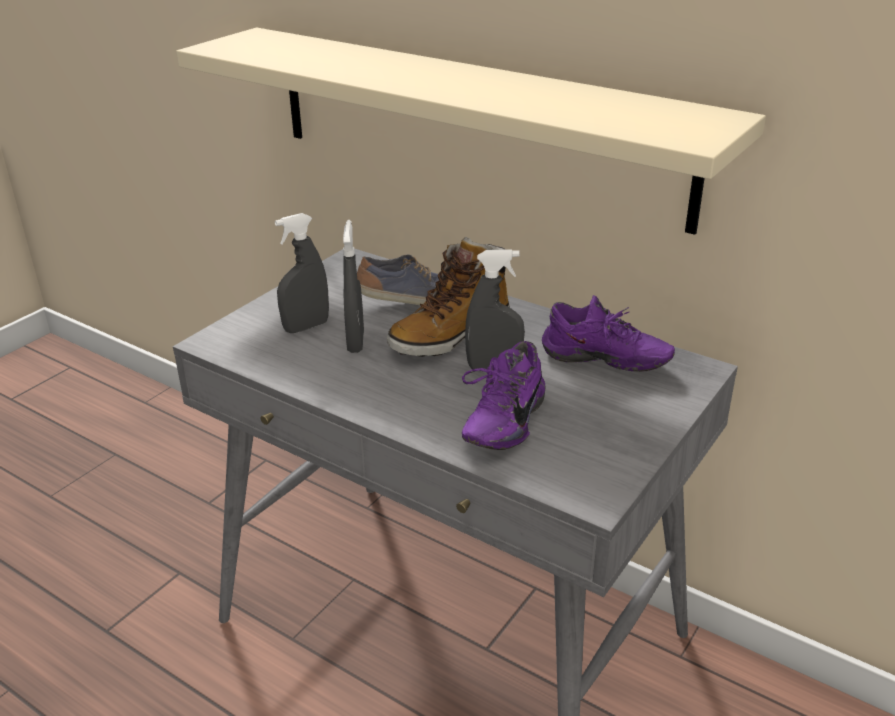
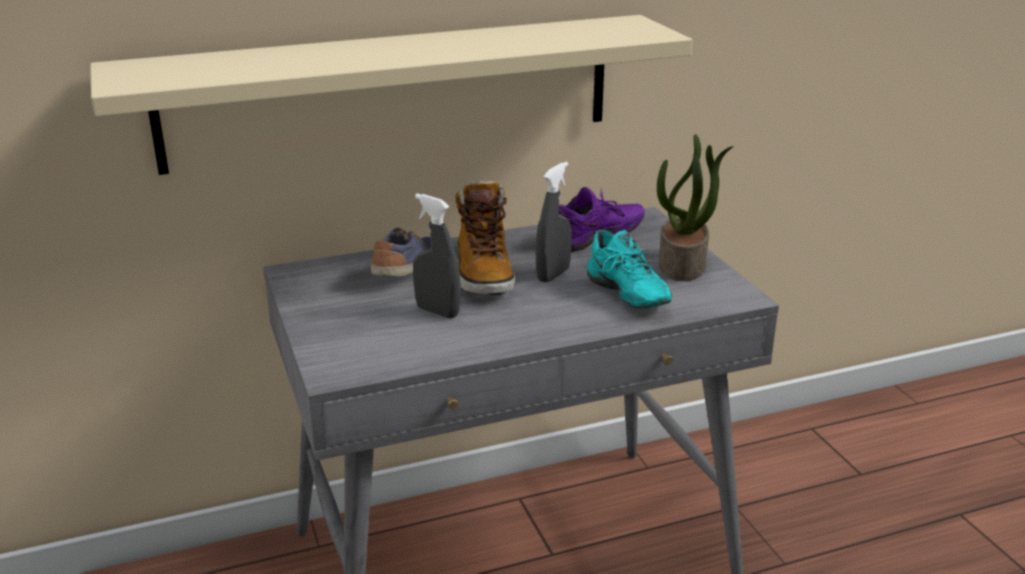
camera: 55 degrees left, 5 degrees down
grey spray bottle [275,213,329,333] -> none
purple shoe [462,341,545,450] -> turquoise shoe [587,230,672,309]
none -> potted plant [657,134,734,281]

